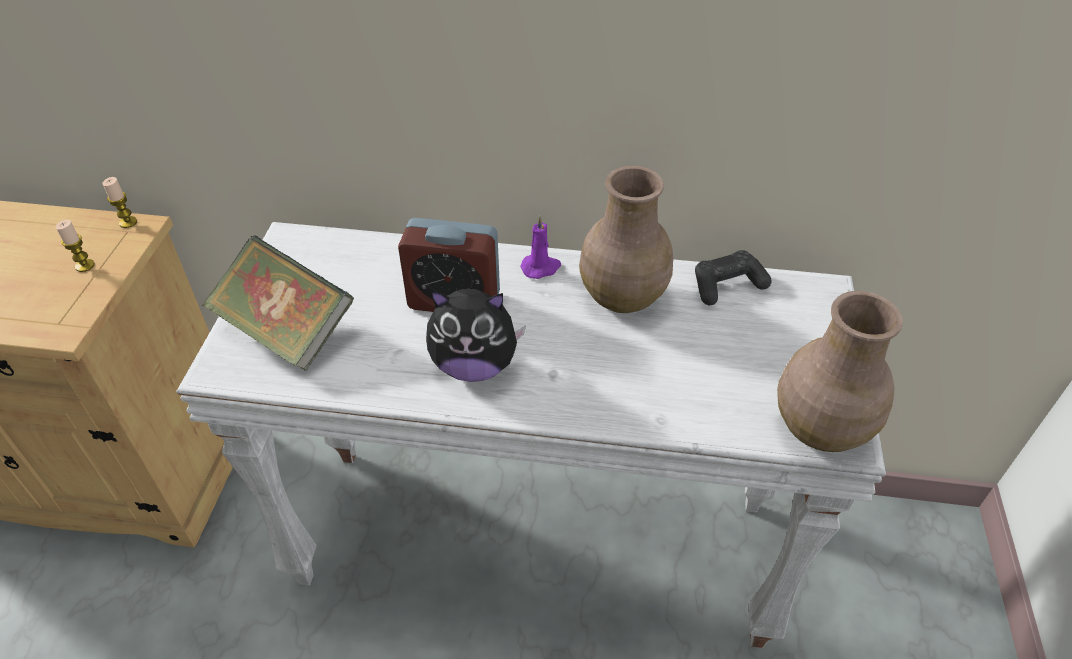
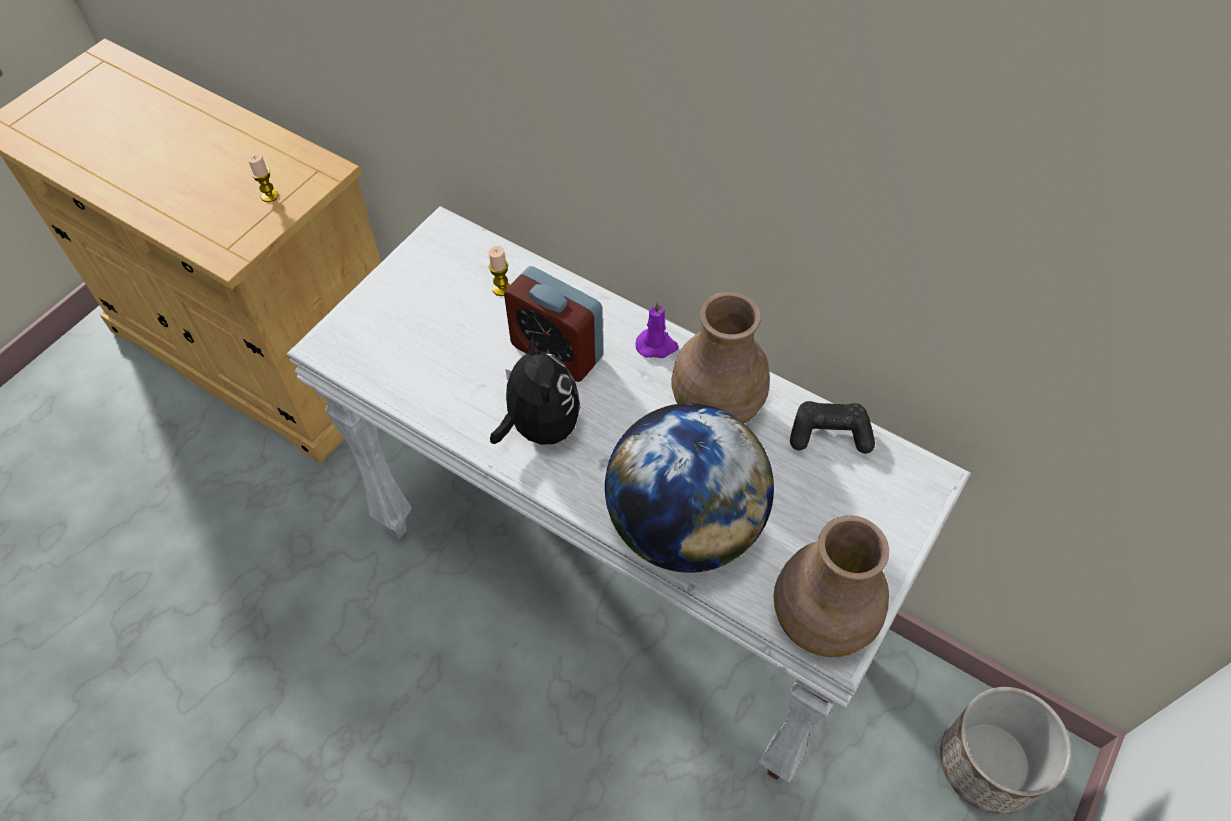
camera: 25 degrees right, 10 degrees up
candle [102,177,137,228] -> candle moved to [489,246,510,296]
book [202,235,354,371] -> none
plush toy [426,288,526,382] -> plush toy turned 135 degrees counterclockwise [490,335,580,445]
none -> globe [605,403,774,573]
none -> planter [940,687,1072,814]

